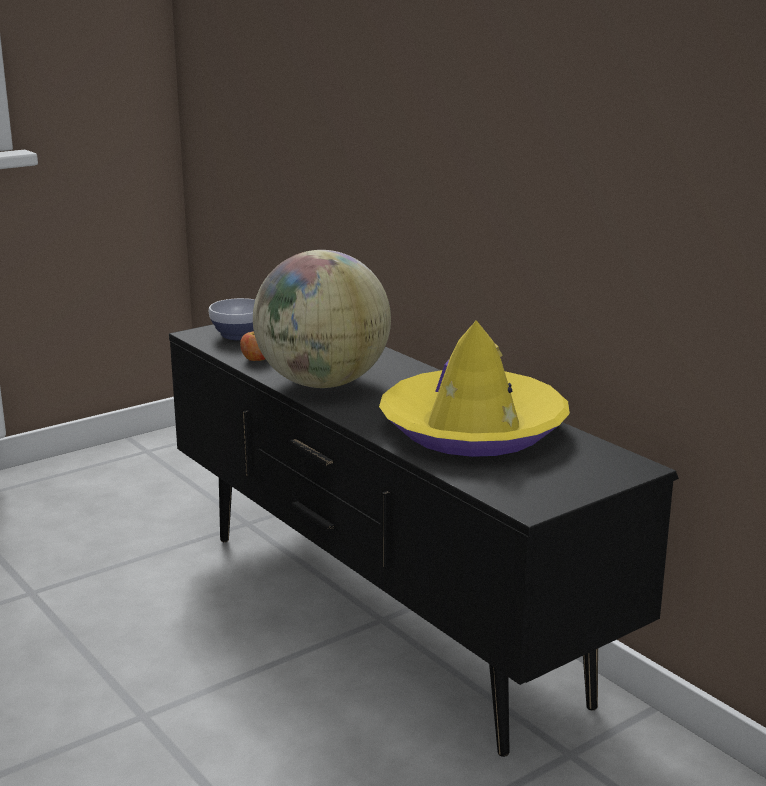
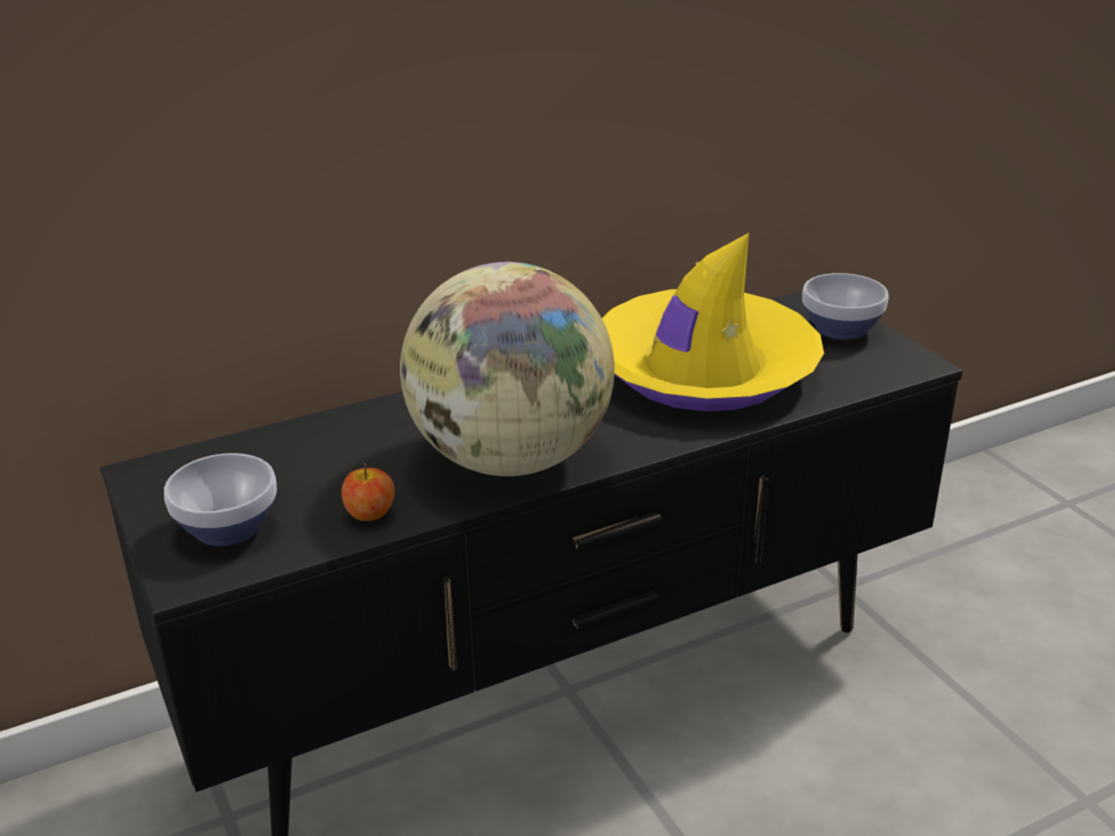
camera: 80 degrees left, 10 degrees up
none -> bowl [802,273,888,340]

